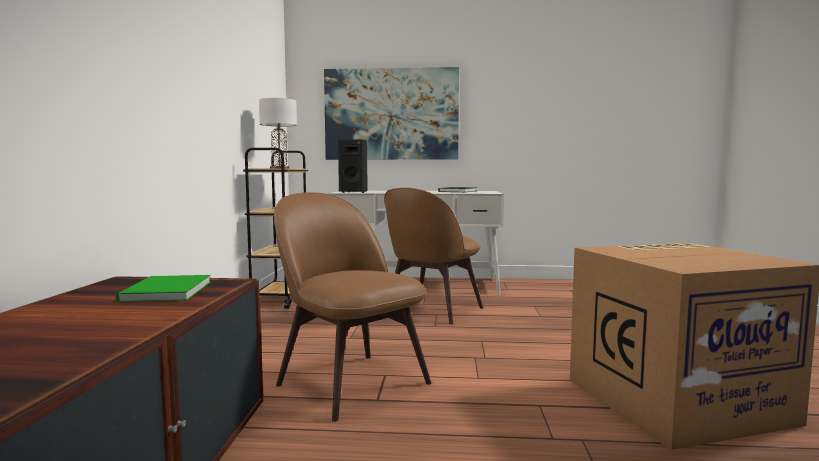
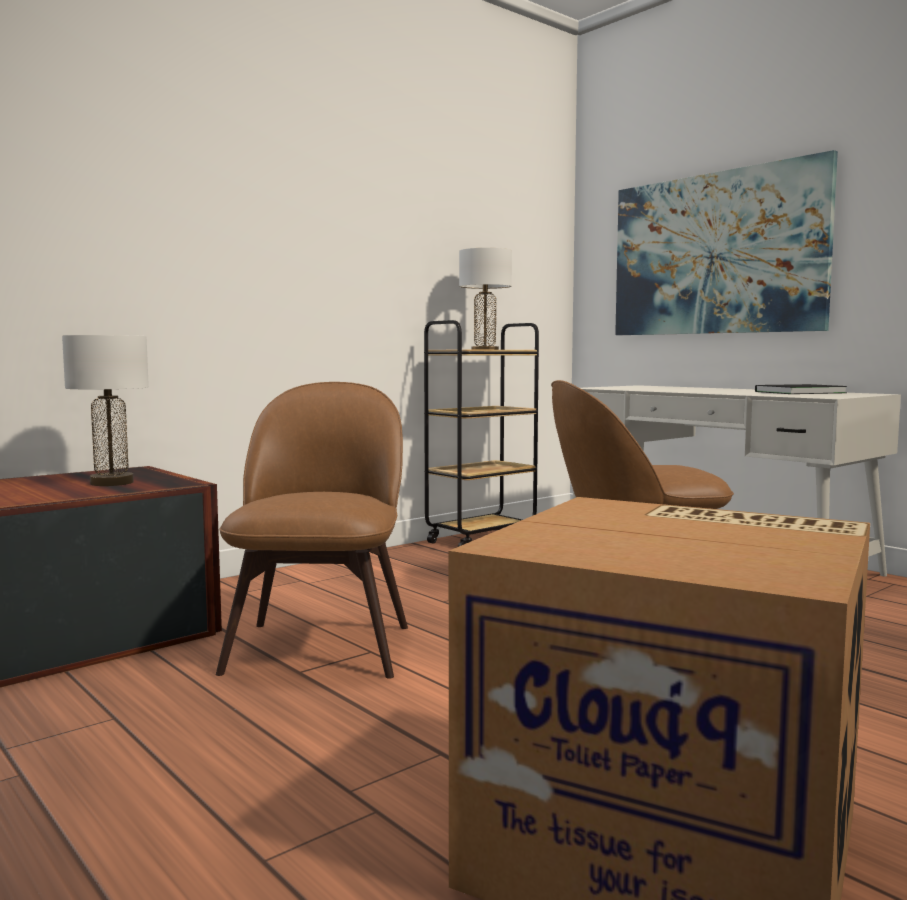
camera: 45 degrees right, 0 degrees up
green book [116,275,211,302] -> table lamp [62,335,149,486]
black speaker [338,140,368,193] -> none

